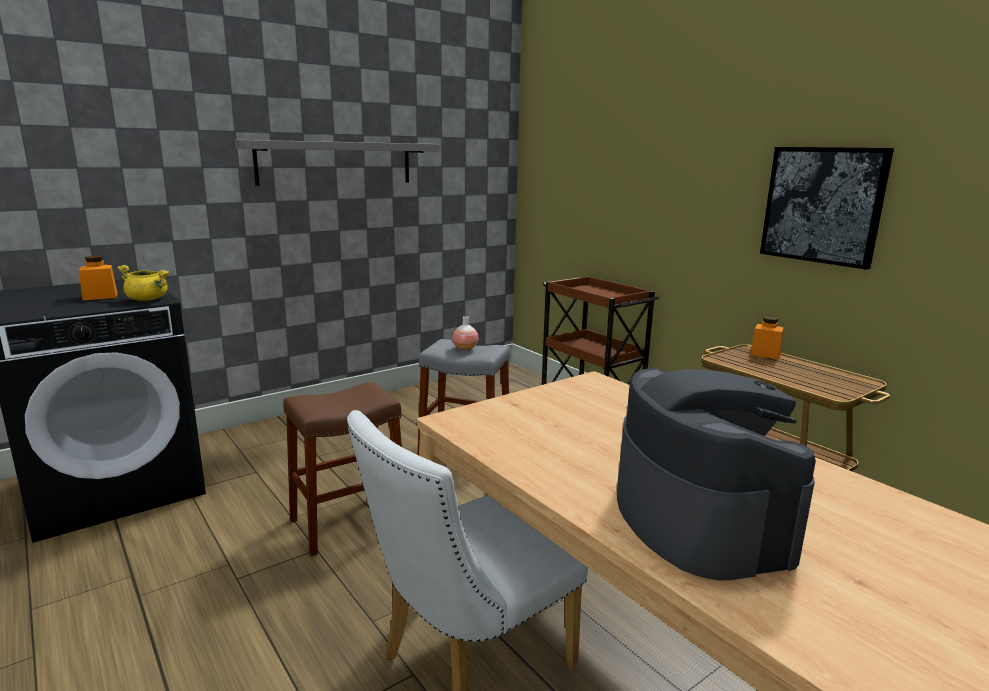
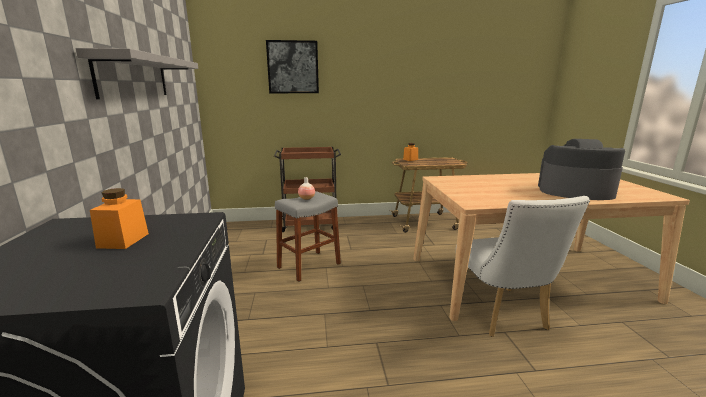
camera: 60 degrees left, 0 degrees up
yellow cooking pot [117,265,170,301] -> none
brown stool [283,382,402,556] -> none
picture [760,147,894,270] -> picture moved to [266,40,319,93]

